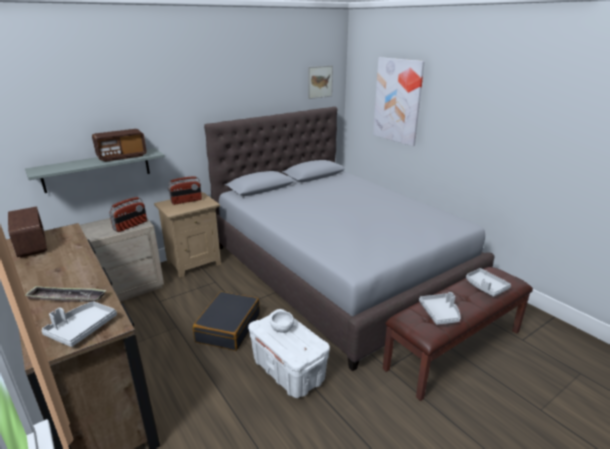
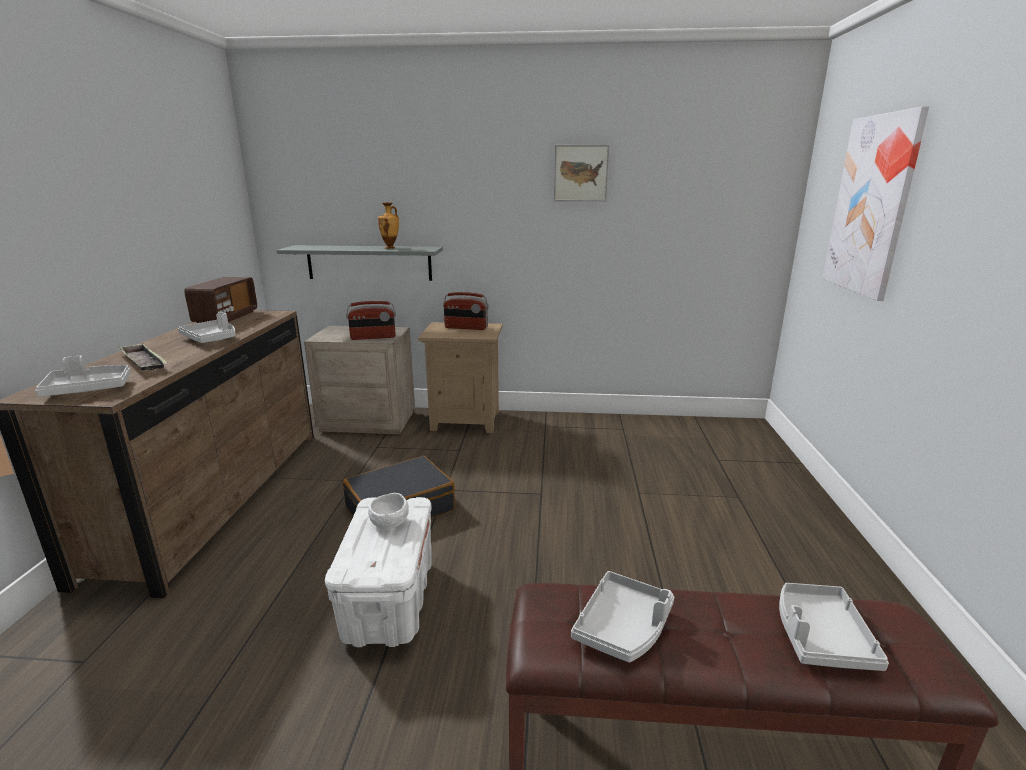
camera: 40 degrees right, 5 degrees down
radio [92,129,147,162] -> vase [378,202,399,249]
grey bed [204,107,495,371] -> none
picture [308,65,333,99] -> picture moved to [554,145,609,202]
none -> grey tray [178,312,236,343]

